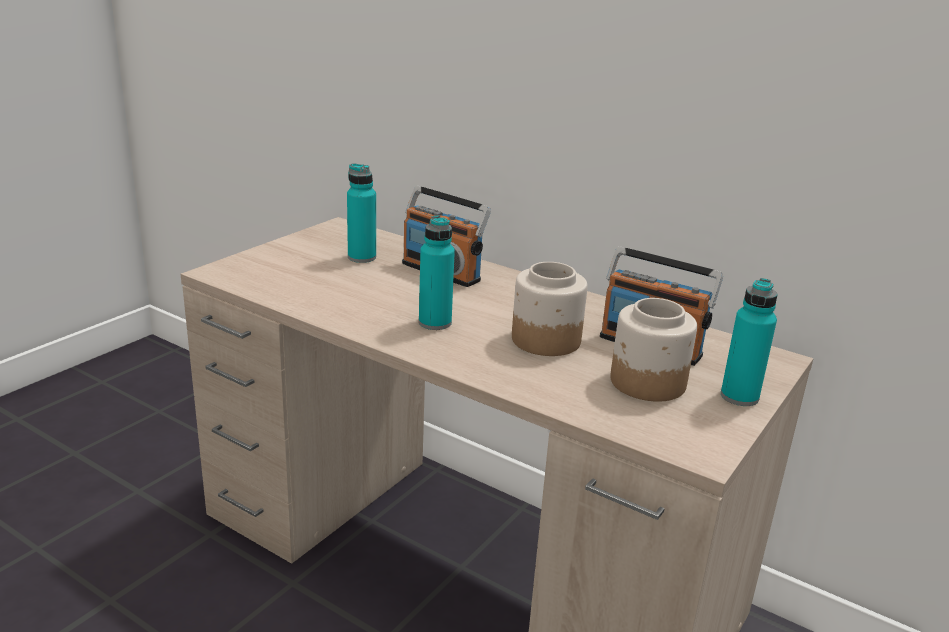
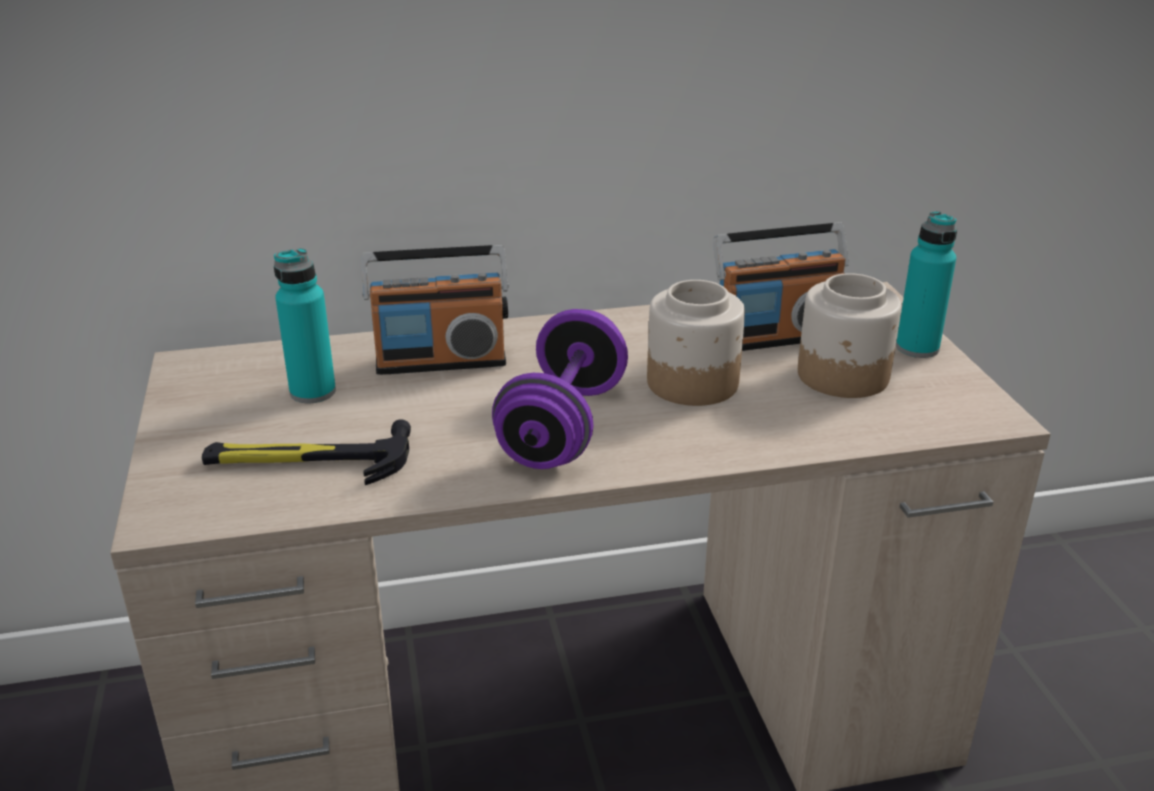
camera: 45 degrees left, 5 degrees up
turquoise bottle [419,216,455,330] -> purple dumbbell [492,309,628,469]
none -> hammer [202,419,411,485]

